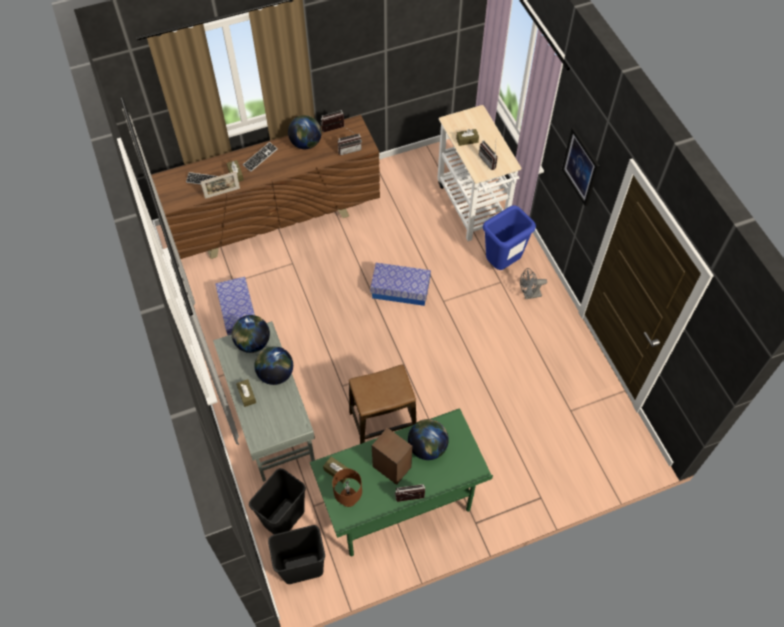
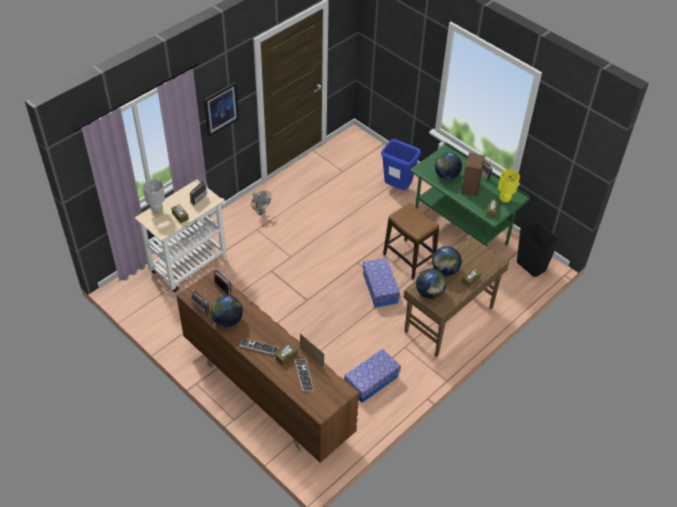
camera: 115 degrees left, 10 degrees down
grey console table [213,321,315,482] -> brown console table [403,236,509,357]
black trash can [249,468,306,534] -> none
brown table lamp [332,468,362,507] -> yellow table lamp [498,170,520,203]
storage box [370,263,431,306] -> storage box moved to [363,258,400,307]
blue trash can [483,206,536,270] -> blue trash can moved to [381,139,421,190]
none -> grey table lamp [143,179,165,214]

